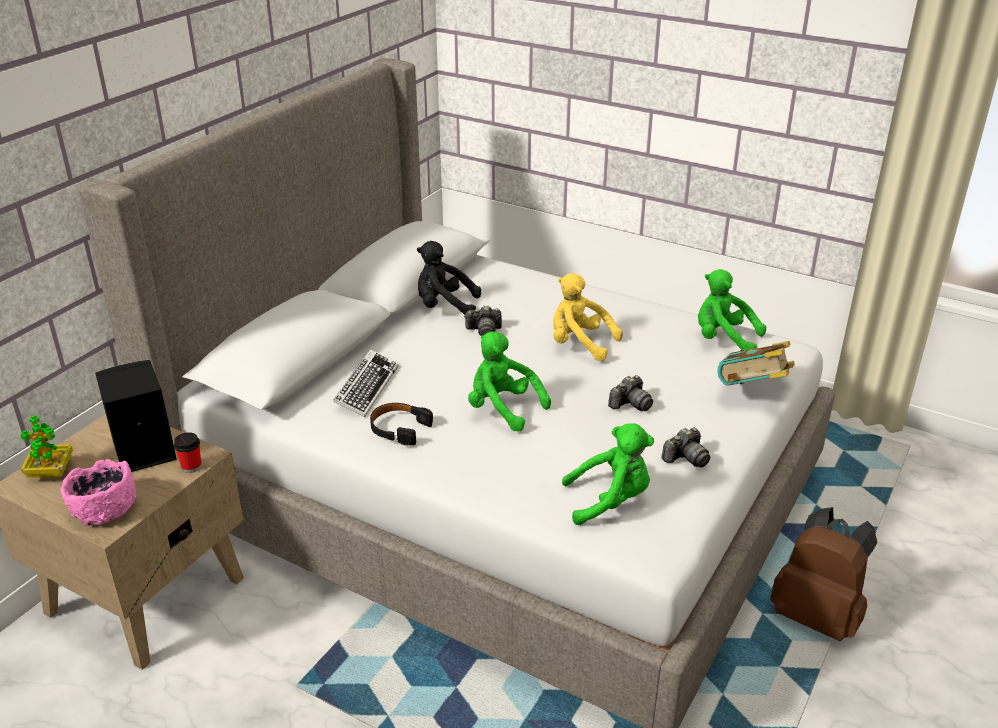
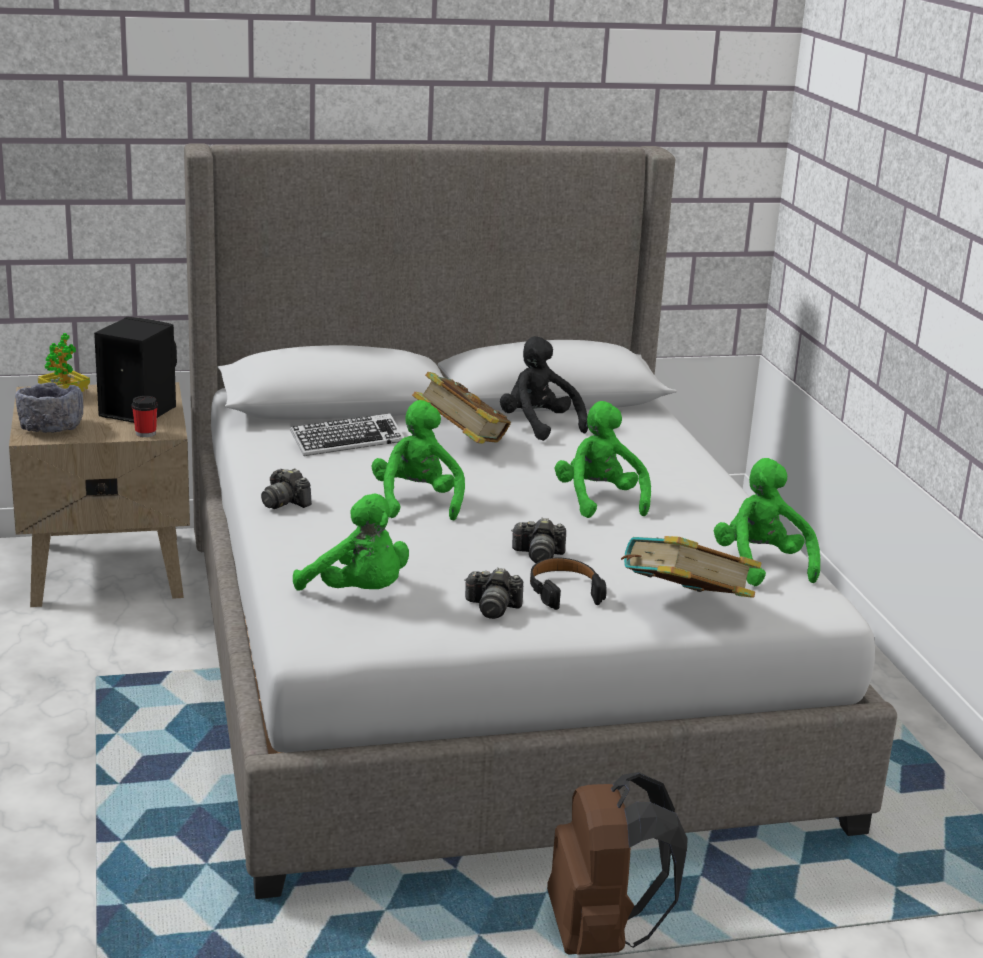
camera: 45 degrees right, 10 degrees down
pink bowl [60,459,136,526] -> grey bowl [15,382,84,433]
black headphones [370,403,433,445] -> black headphones moved to [530,558,607,610]
camera [465,306,502,336] -> camera moved to [261,468,312,509]
yellow plush toy [553,273,623,361] -> green plush toy [555,401,651,518]
none -> book [412,372,511,444]

